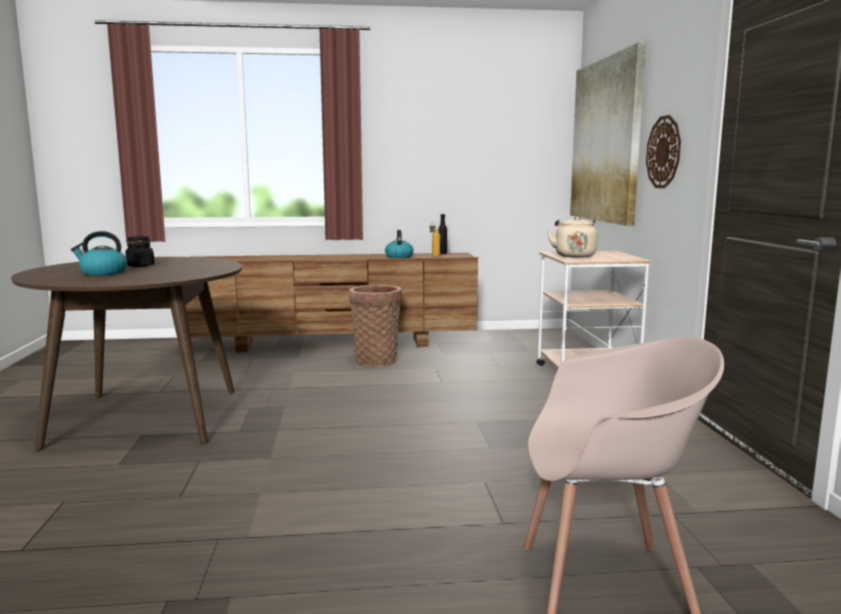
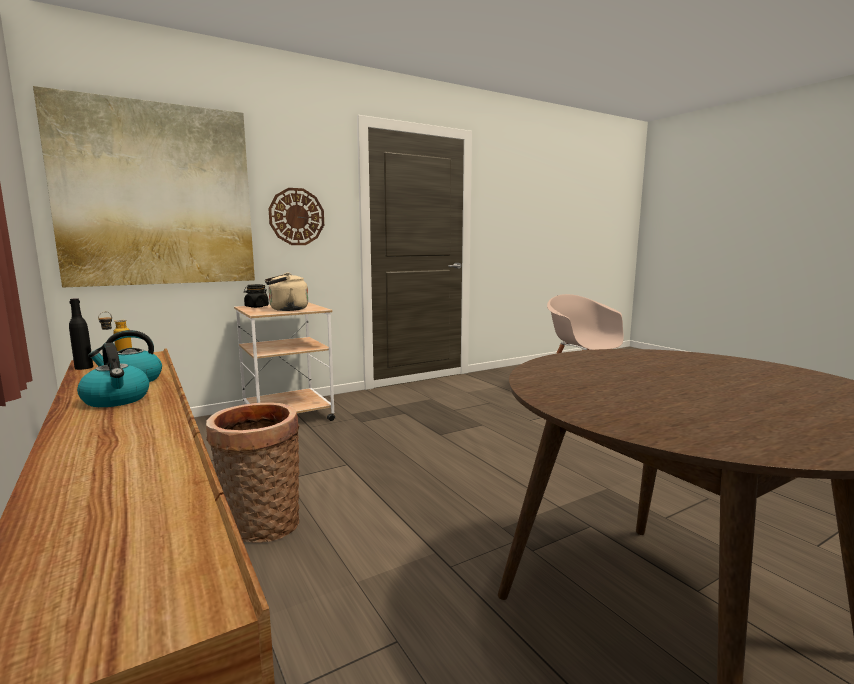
camera: 115 degrees left, 0 degrees up
kettle [71,231,127,276] -> kettle moved to [77,343,149,407]
black jar [125,236,155,267] -> black jar moved to [244,284,269,308]

